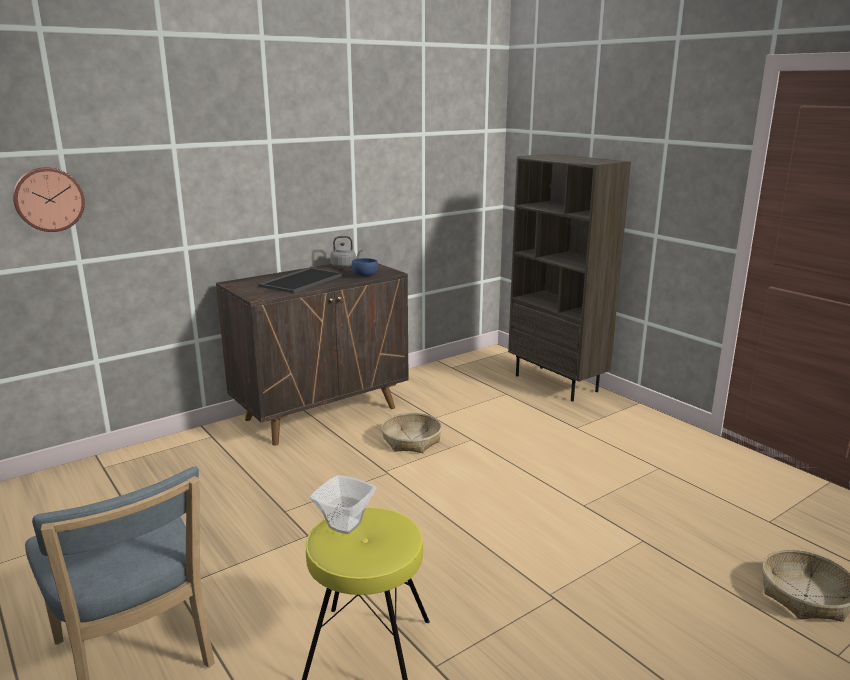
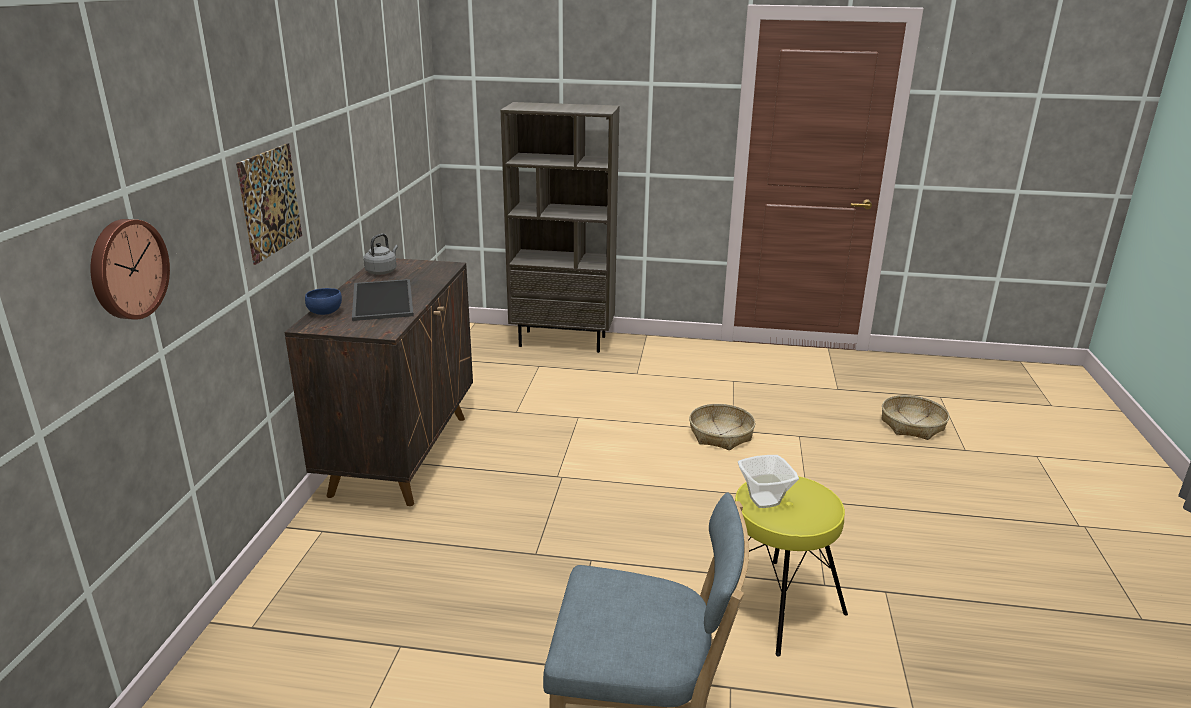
camera: 45 degrees left, 5 degrees up
blue bowl [351,258,378,277] -> blue bowl moved to [305,288,342,315]
basket [381,413,442,453] -> basket moved to [689,404,755,450]
none -> picture [236,143,302,265]

